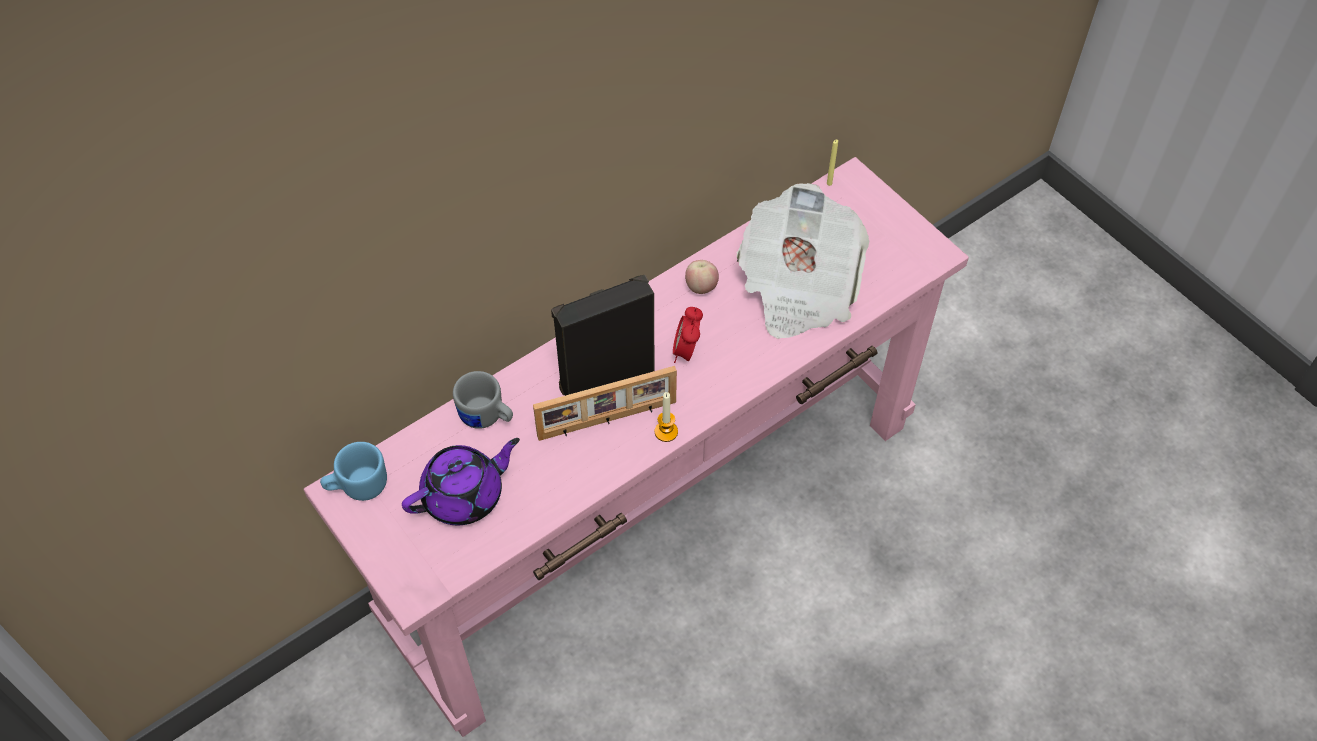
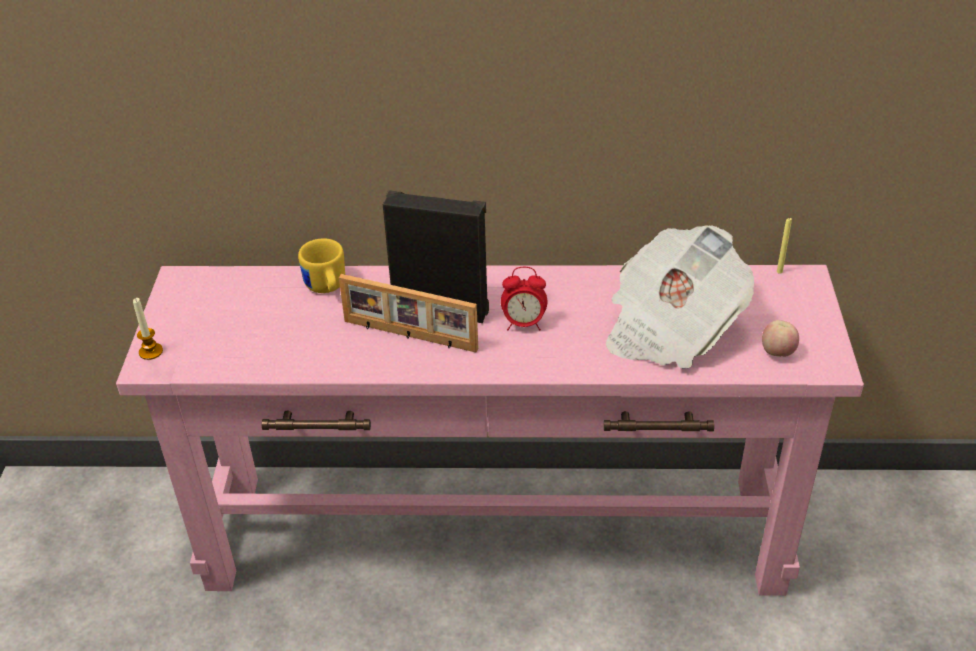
camera: 40 degrees right, 15 degrees down
blue mug [320,442,387,501] -> none
purple teapot [402,438,520,525] -> none
grey mug [453,371,513,429] -> yellow mug [298,238,345,293]
candle [655,392,678,442] -> candle moved to [133,298,163,360]
alarm clock [673,307,703,363] -> alarm clock turned 135 degrees counterclockwise [501,267,547,331]
apple [685,260,719,294] -> apple moved to [762,320,799,357]

